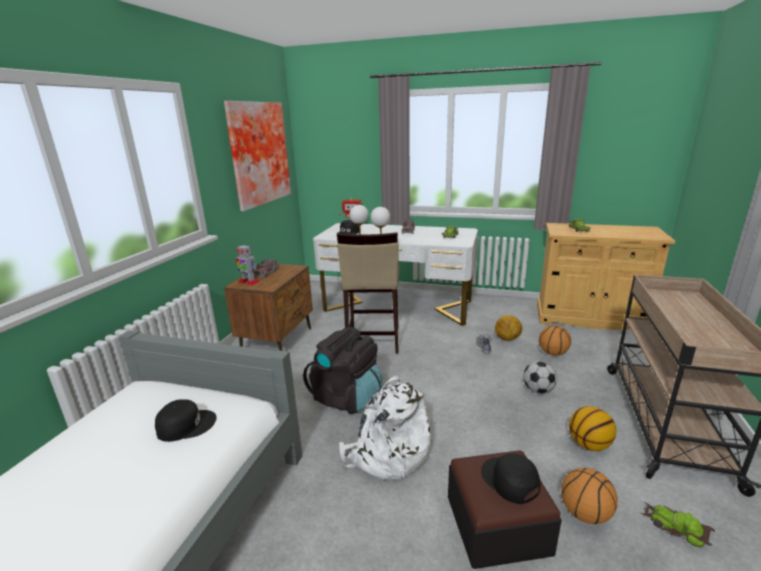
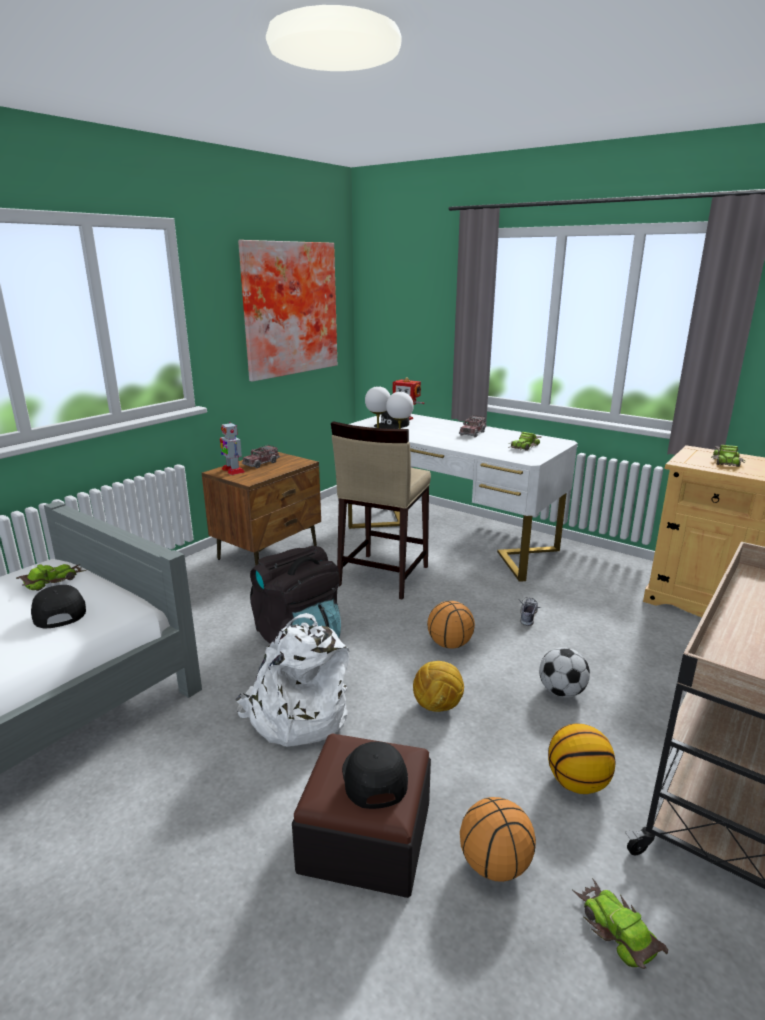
camera: 20 degrees right, 0 degrees up
black cap [155,399,217,442] -> black cap turned 120 degrees counterclockwise [31,585,86,629]
football [495,315,522,341] -> football moved to [413,661,464,712]
basketball [539,325,571,356] -> basketball moved to [427,601,475,649]
none -> toy car [16,564,86,591]

